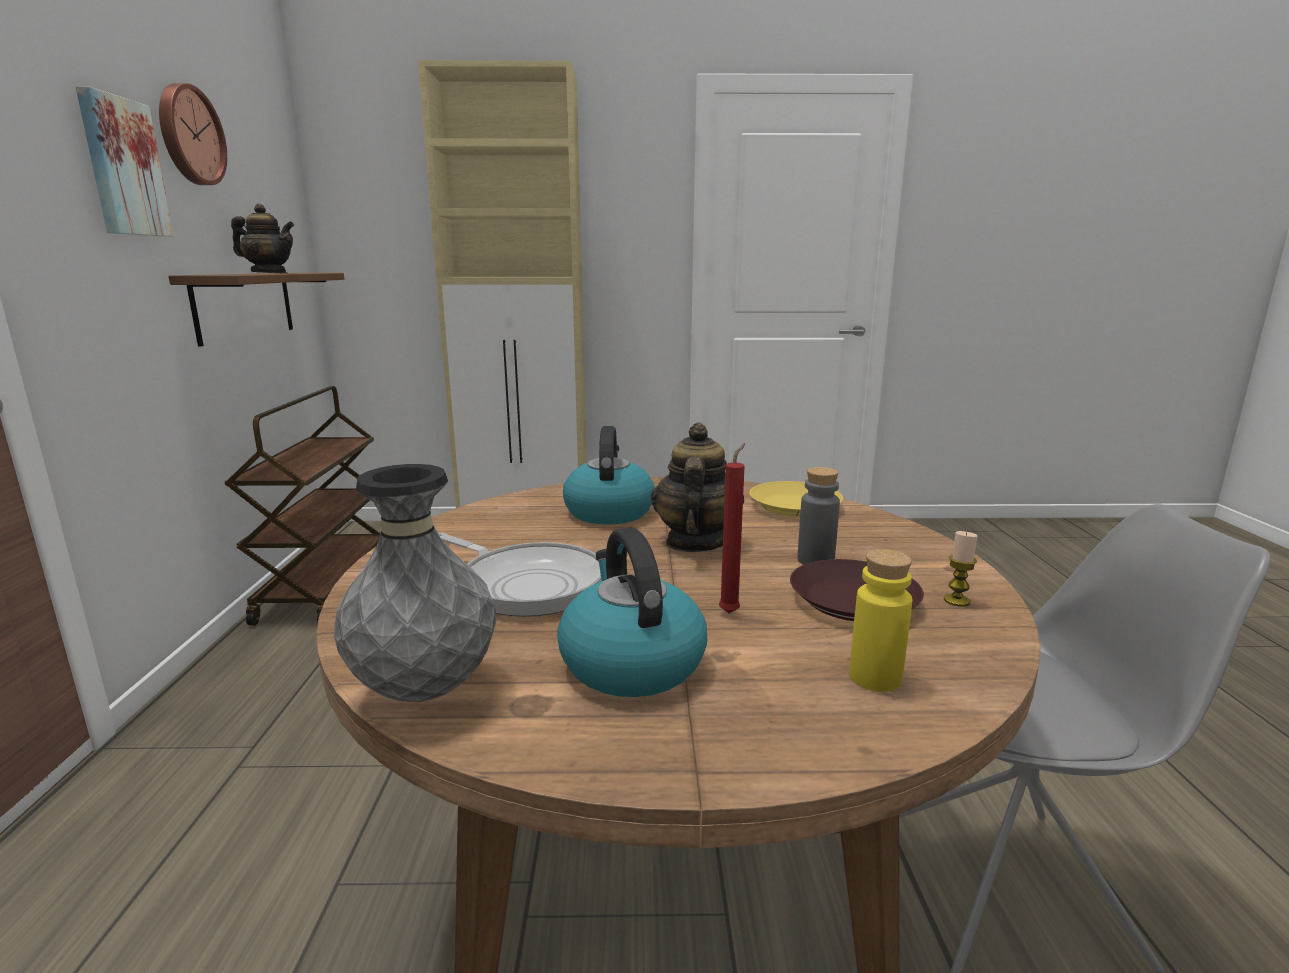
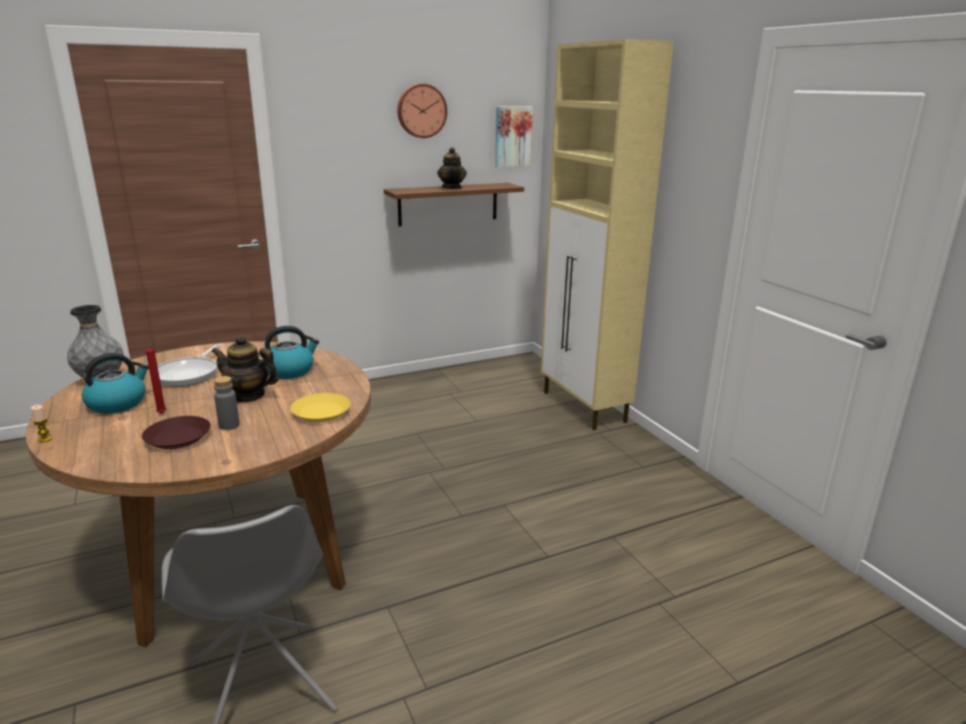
camera: 65 degrees right, 5 degrees up
picture [75,86,174,237] -> picture moved to [495,106,533,167]
brown cart [224,386,380,625] -> none
teapot [651,423,744,552] -> teapot turned 150 degrees counterclockwise [211,335,279,403]
yellow bottle [849,549,912,692] -> none
candle [944,531,978,606] -> candle moved to [31,405,52,442]

